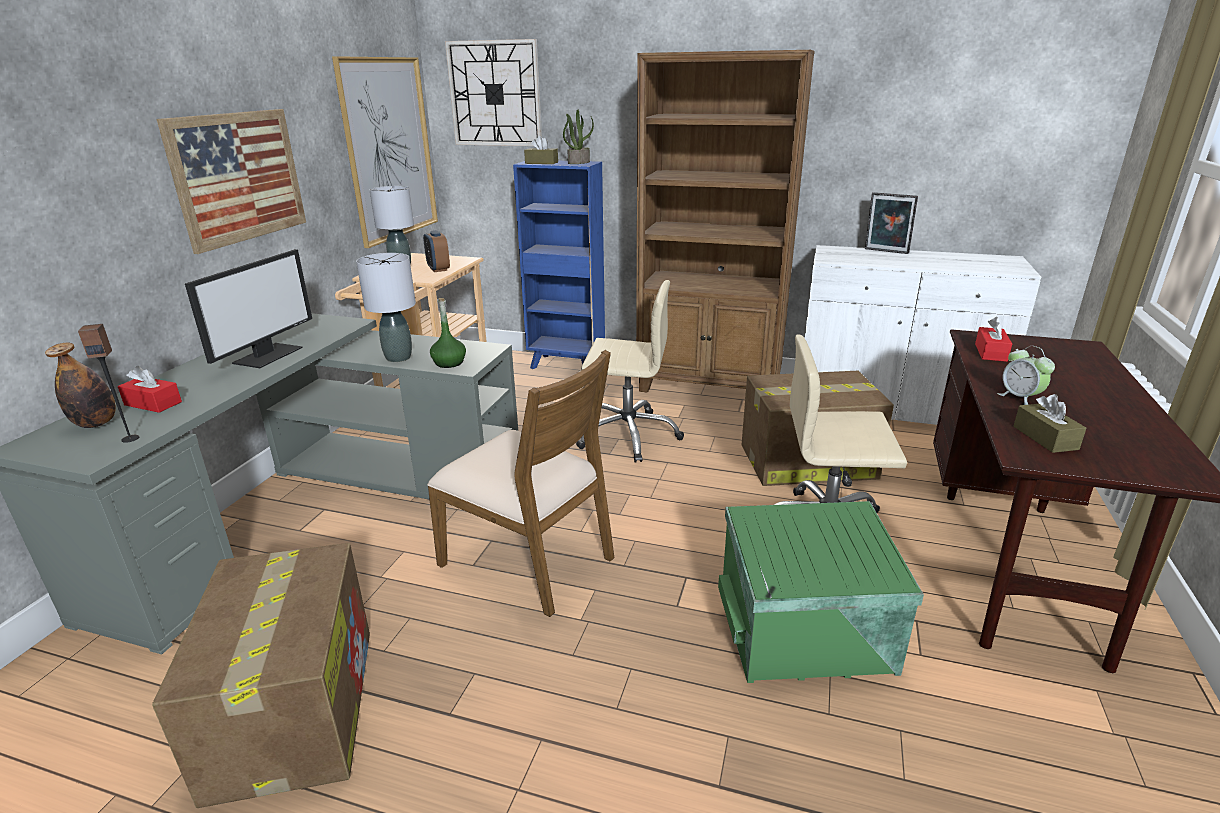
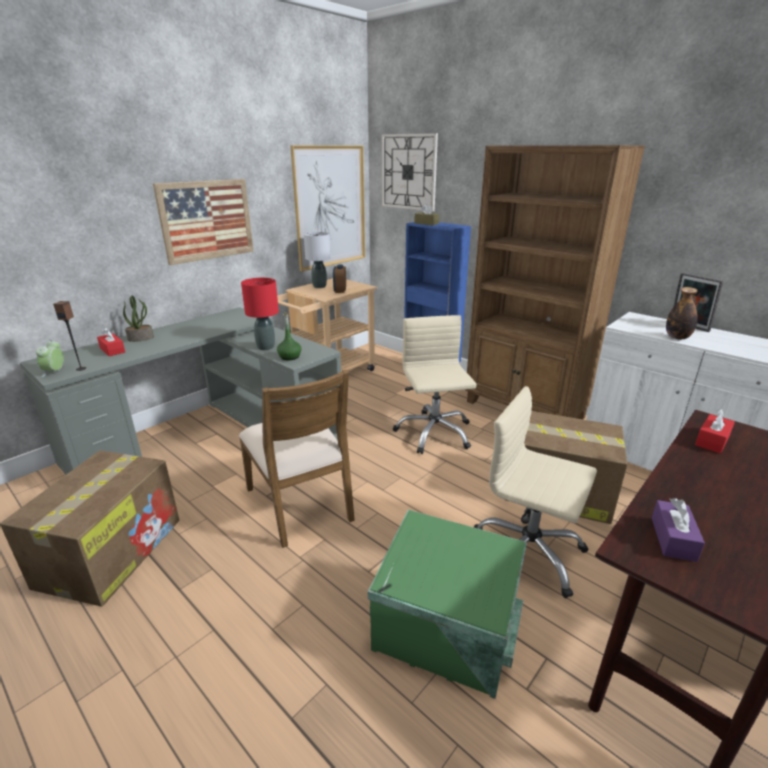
camera: 25 degrees right, 0 degrees up
bottle [45,343,116,428] -> bottle moved to [666,287,698,339]
monitor [185,249,312,368] -> none
grey table lamp [356,253,416,362] -> red table lamp [241,278,279,350]
potted plant [563,110,594,164] -> potted plant moved to [123,295,154,342]
beige office chair [576,280,684,463] -> beige office chair turned 135 degrees counterclockwise [393,315,477,454]
alarm clock [997,346,1055,405] -> alarm clock moved to [36,339,64,377]
brown tissue box [1013,394,1086,453] -> purple tissue box [652,498,705,562]

